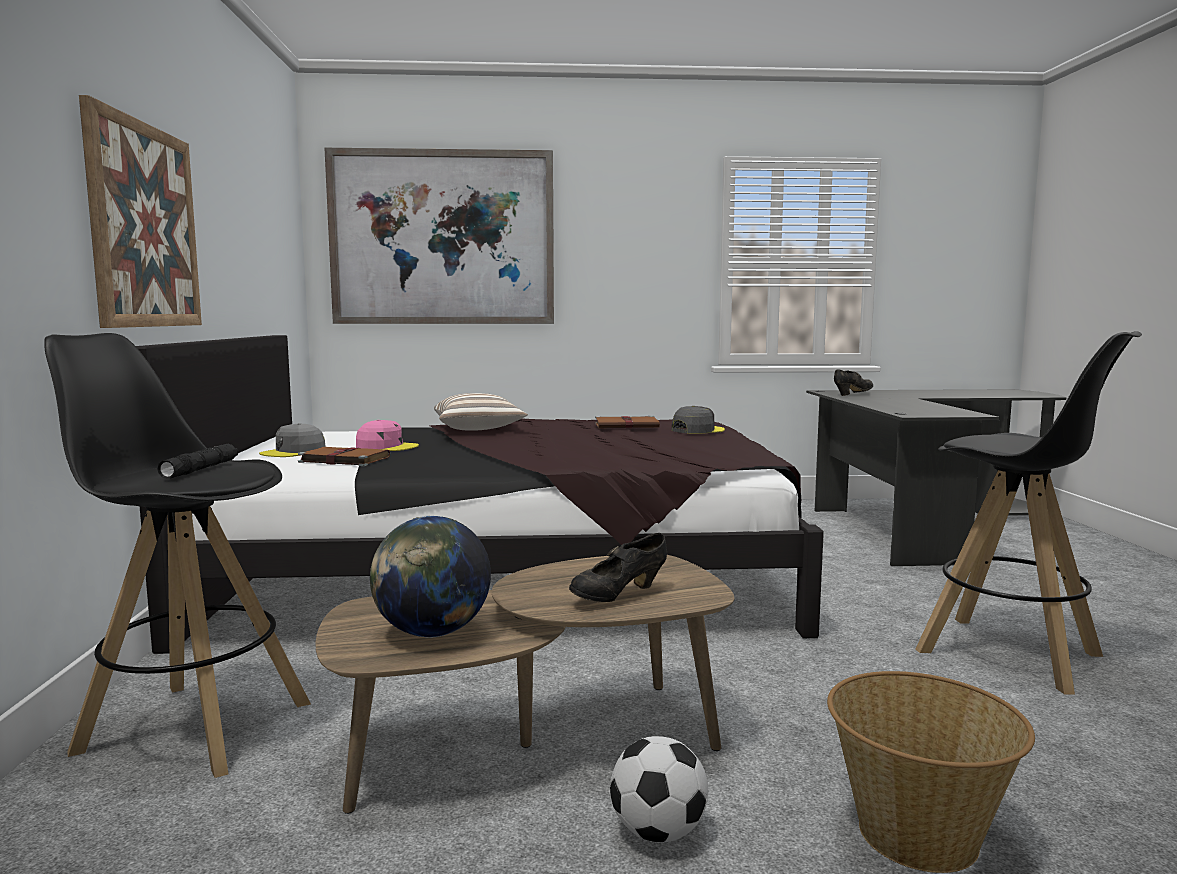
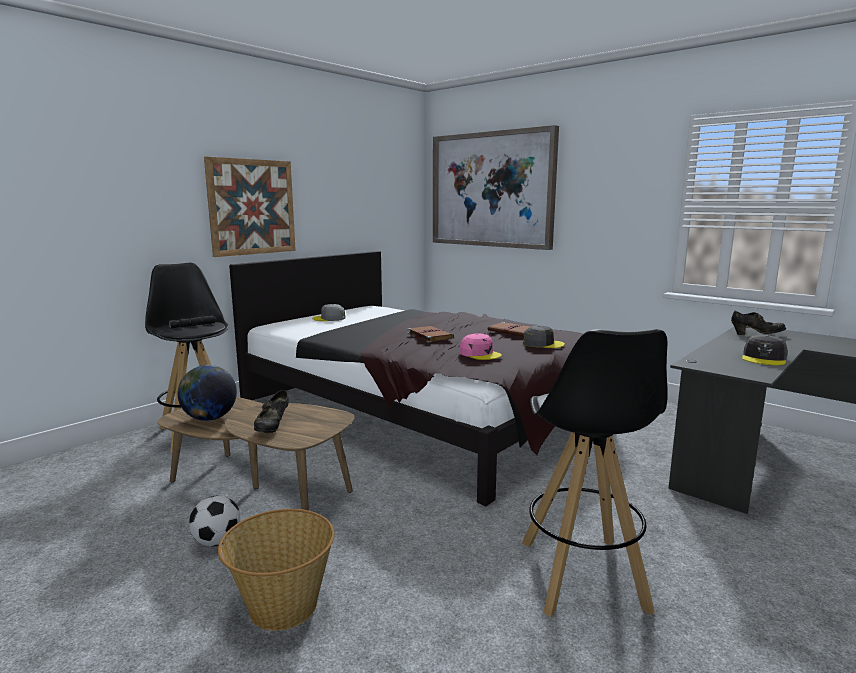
camera: 45 degrees right, 5 degrees up
brown book [297,447,390,466] -> brown book moved to [407,326,454,343]
pink cap [356,420,419,451] -> pink cap moved to [459,333,502,360]
pillow [434,393,528,431] -> none
black shoe [569,533,667,602] -> black shoe turned 90 degrees counterclockwise [254,390,289,433]
none -> grey cap [742,335,788,365]

